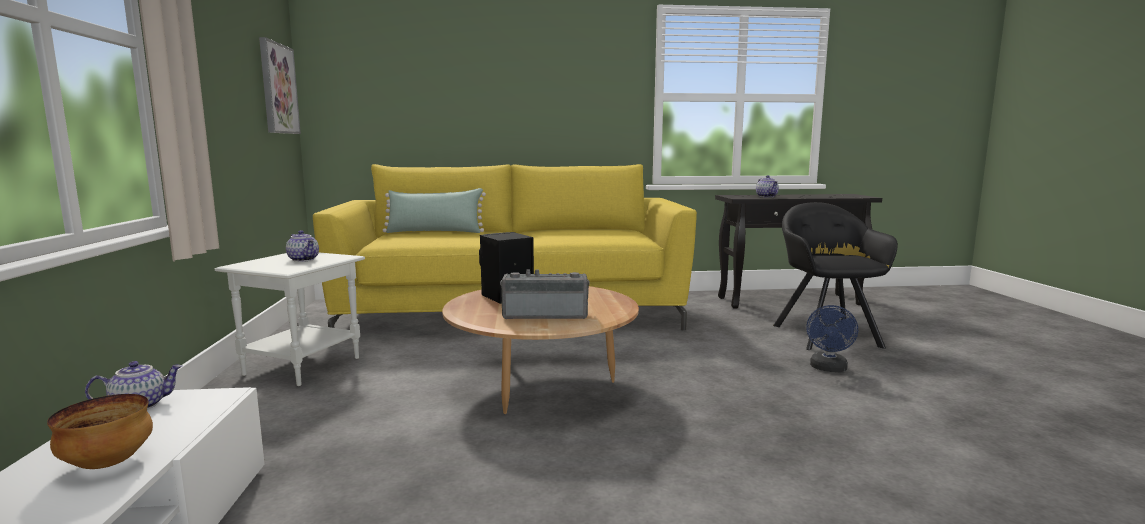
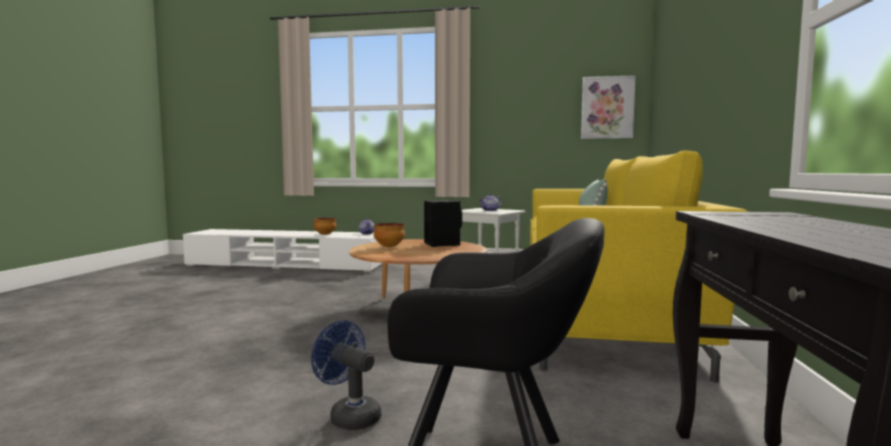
camera: 105 degrees right, 5 degrees down
radio [500,270,590,319] -> bowl [374,223,405,247]
teapot [756,175,779,198] -> none

